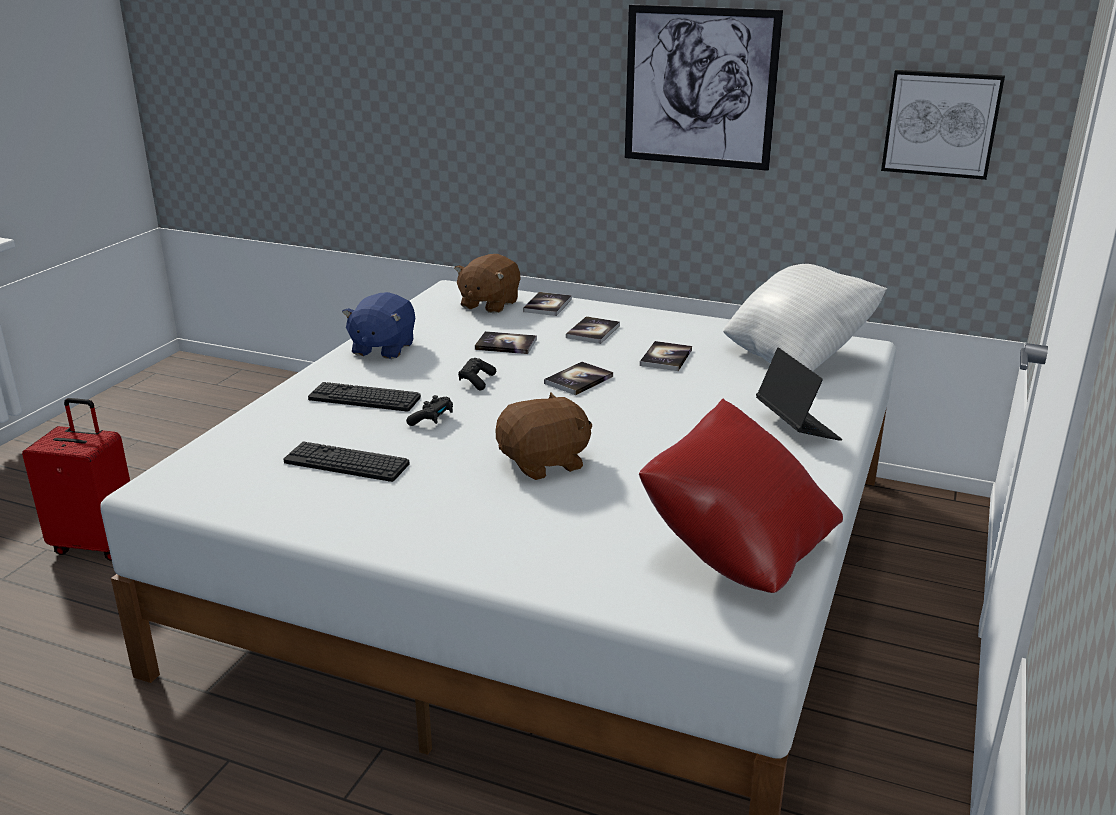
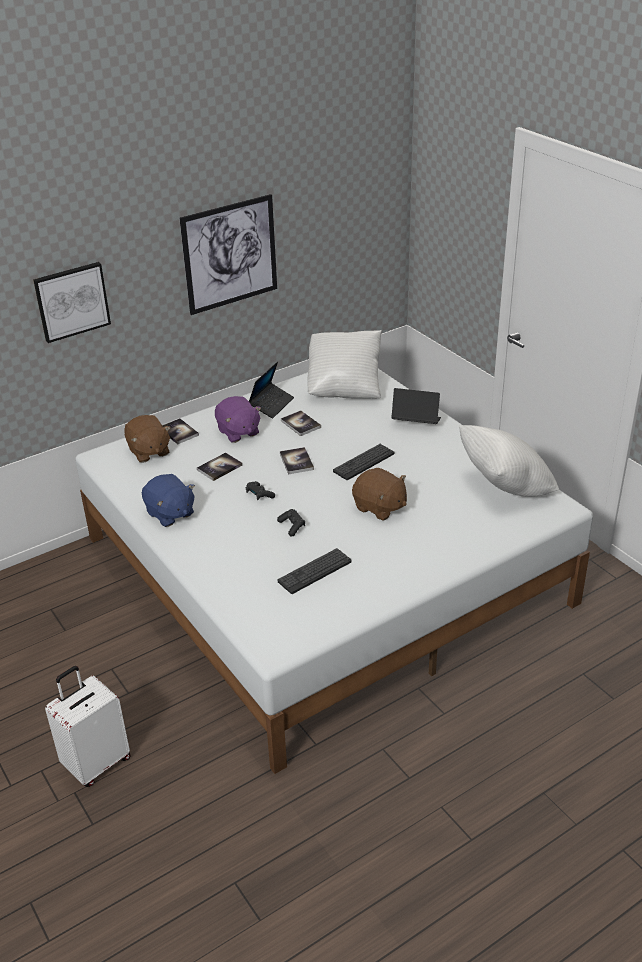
camera: 55 degrees left, 10 degrees up
red suitcase [22,398,130,561] -> white suitcase [45,666,131,787]
keyboard [308,382,421,412] -> keyboard moved to [333,444,394,480]
brown plush toy [495,392,592,480] -> brown plush toy turned 120 degrees clockwise [352,468,407,521]
book [566,316,620,344] -> purple plush toy [215,396,261,443]
red pillow [639,399,843,593] -> white pillow [459,425,559,497]
picture [881,70,1005,180] -> picture moved to [33,262,111,343]
none -> laptop [249,362,294,418]

